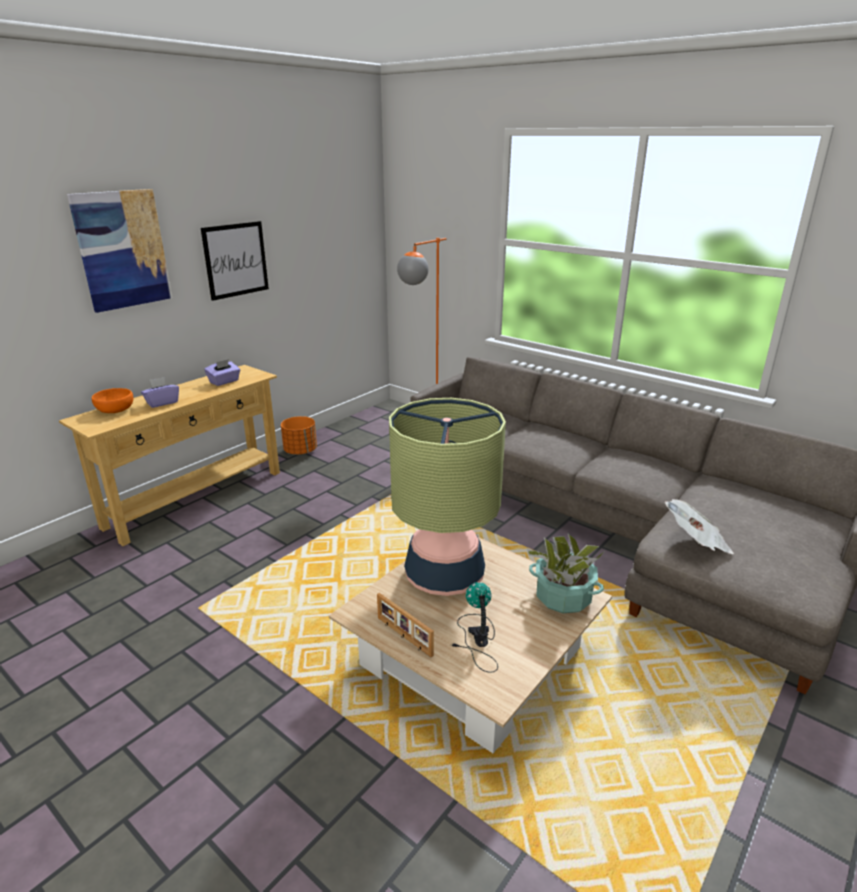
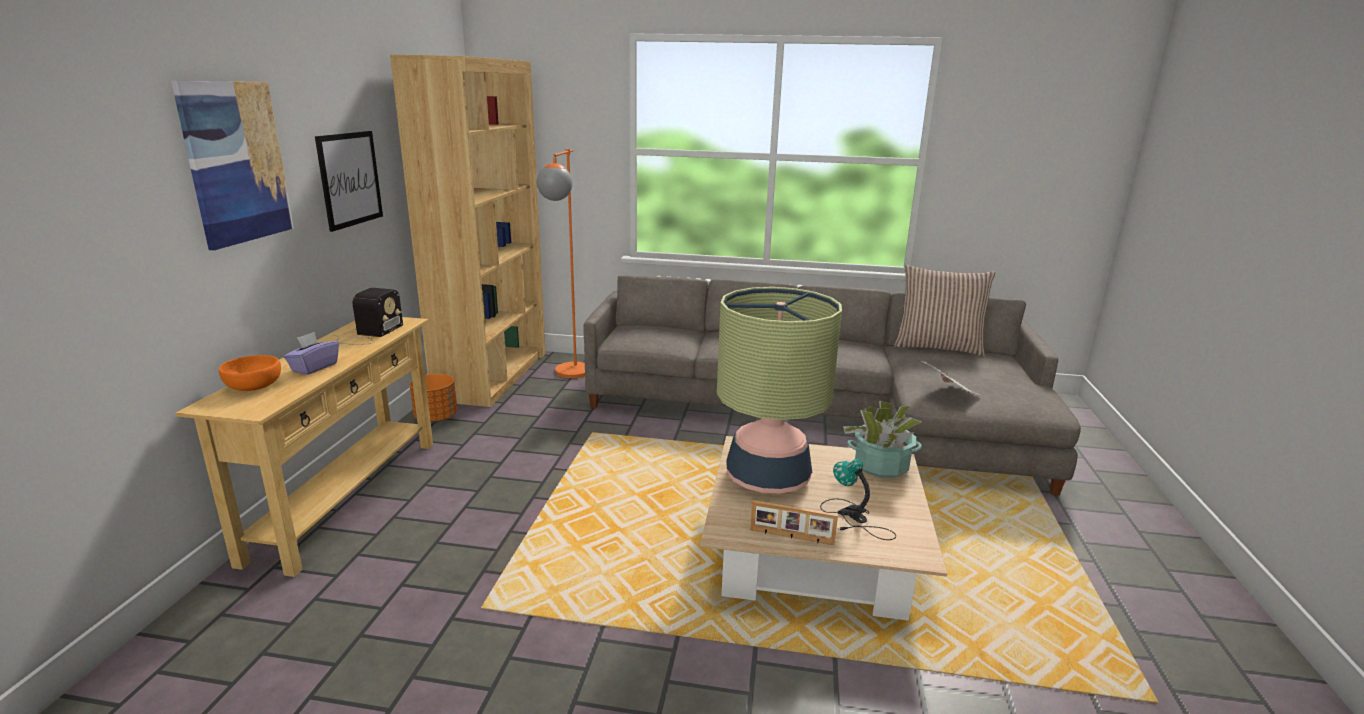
camera: 30 degrees left, 5 degrees down
purple tissue box [205,359,240,386] -> radio [333,288,403,345]
none -> brown bookcase [390,55,546,407]
none -> pillow [894,265,995,356]

